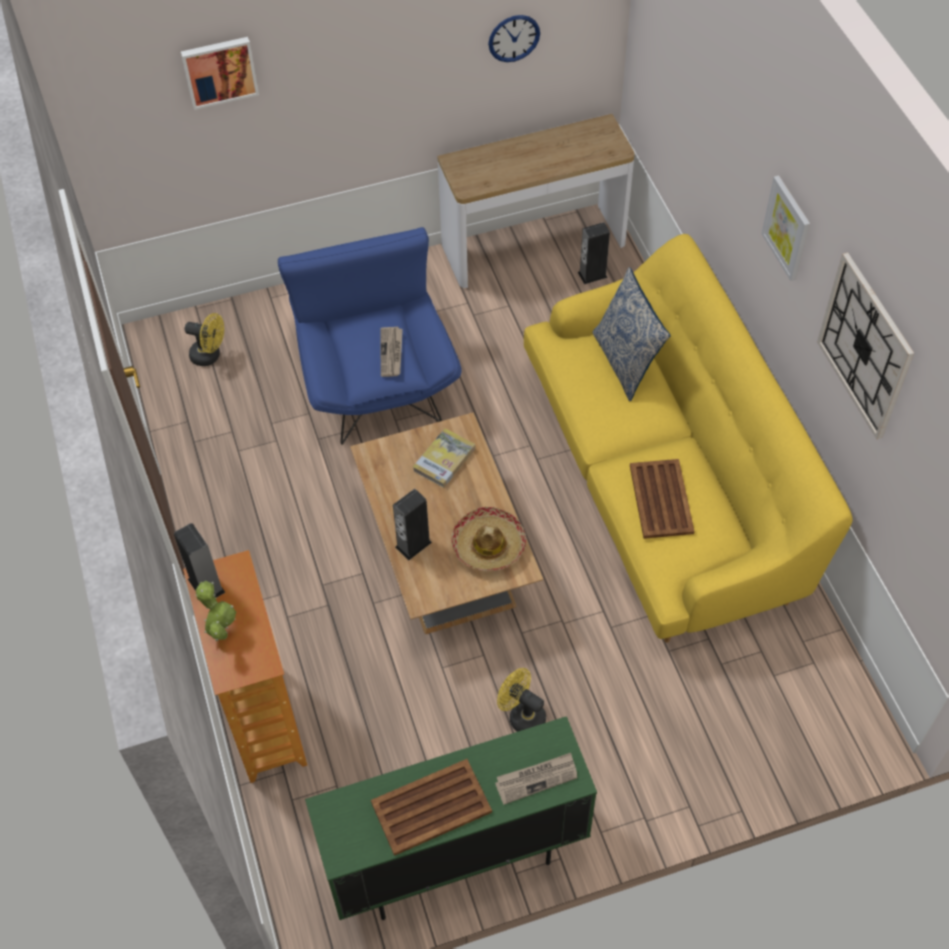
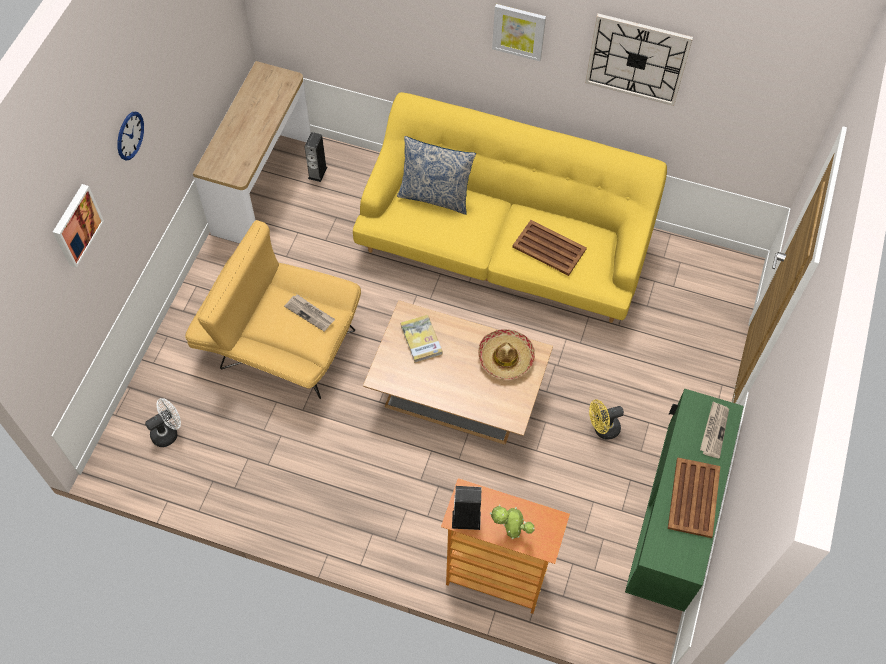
camera: 55 degrees left, 5 degrees up
yellow fan [185,313,224,366] -> white fan [145,398,181,447]
blue armchair [278,227,462,445] -> yellow armchair [185,220,361,399]
speaker [393,489,432,560] -> none
wall clock [488,15,540,62] -> wall clock moved to [118,112,144,161]

